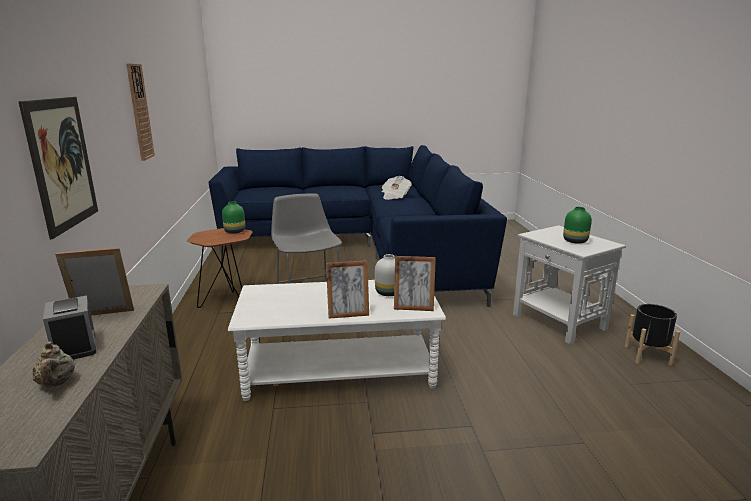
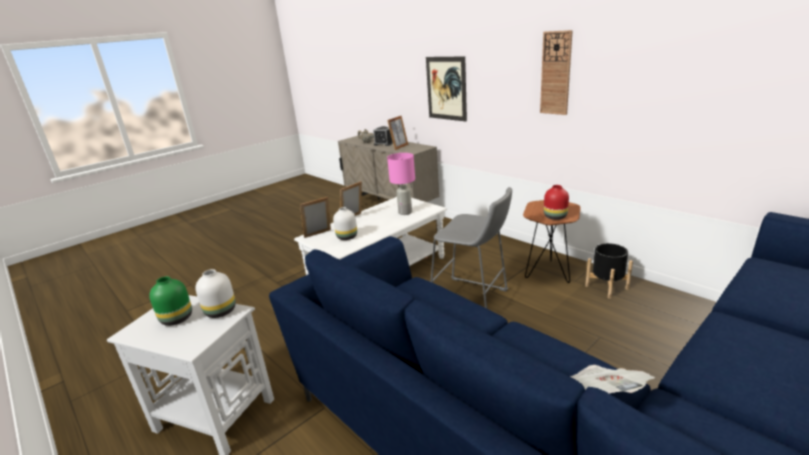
camera: 145 degrees right, 5 degrees up
green vase [222,201,245,234] -> red vase [544,185,569,220]
black planter [625,304,680,366] -> black planter moved to [585,243,633,299]
none -> white vase [196,269,236,318]
none -> pink table lamp [387,153,415,215]

